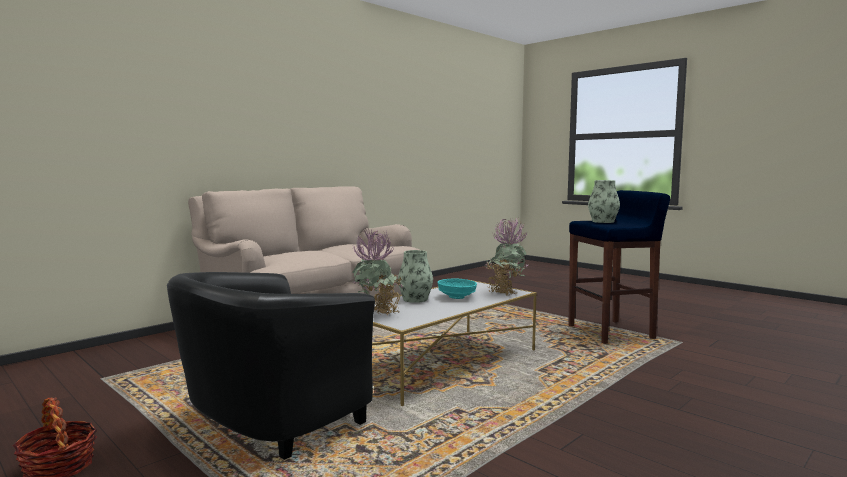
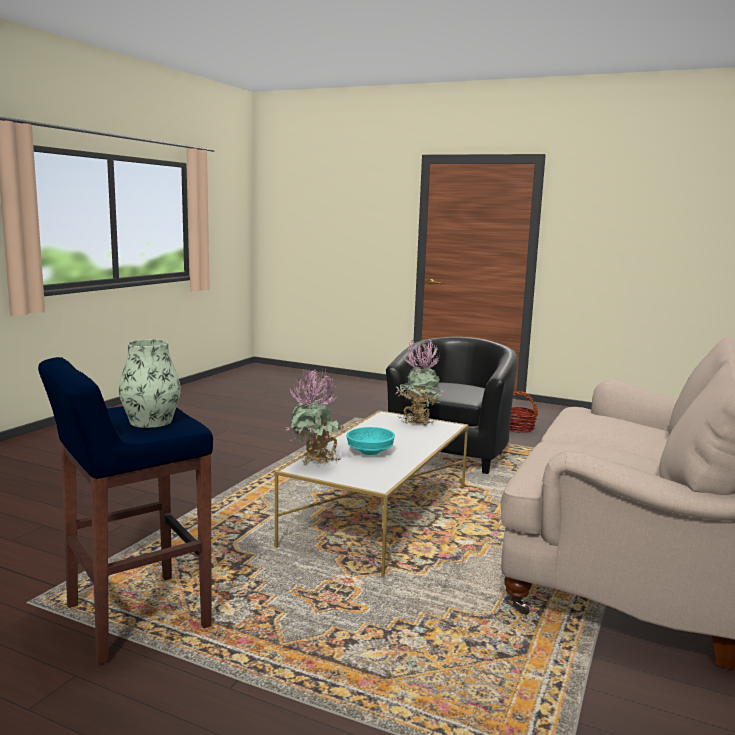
camera: 160 degrees right, 5 degrees up
vase [398,250,433,303] -> none

